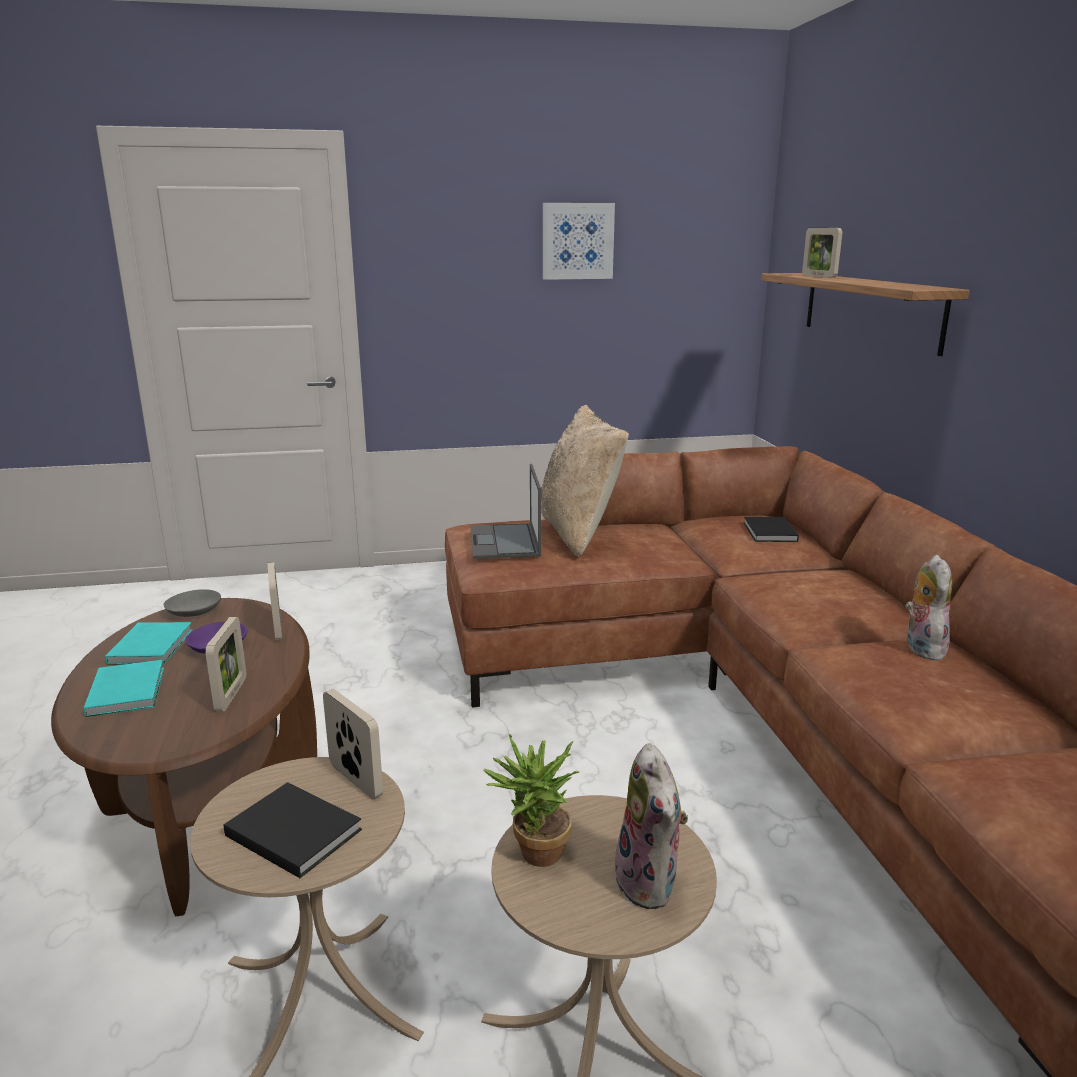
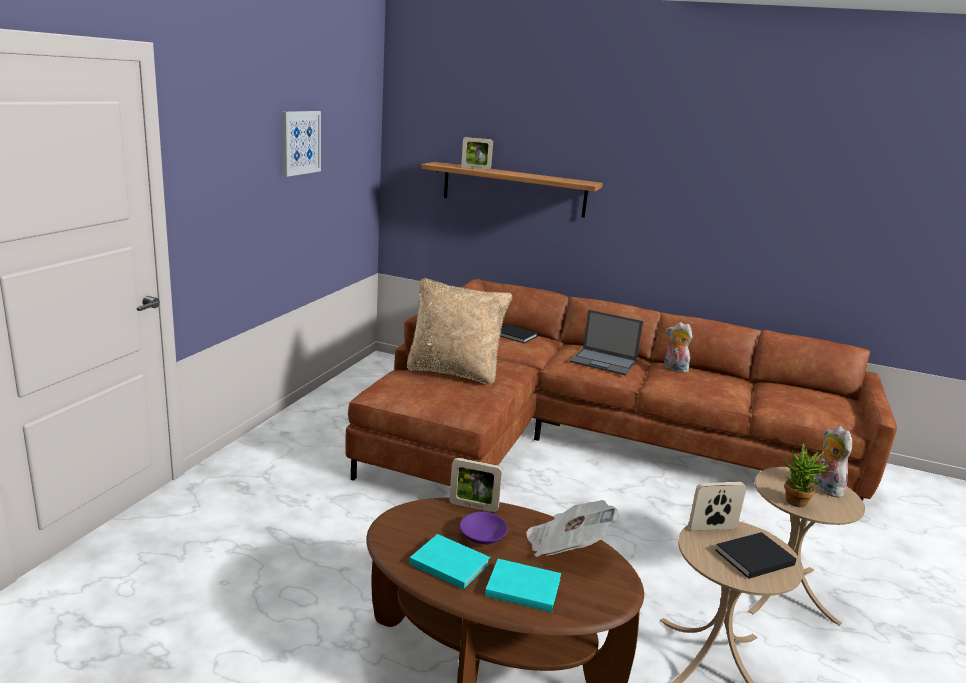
camera: 60 degrees left, 0 degrees up
grey bowl [163,589,221,617] -> none
picture frame [205,617,246,712] -> newspaper [526,500,618,557]
laptop [470,464,541,559] -> laptop moved to [570,309,643,376]
plush toy [615,743,688,909] -> plush toy turned 120 degrees counterclockwise [815,426,852,498]

